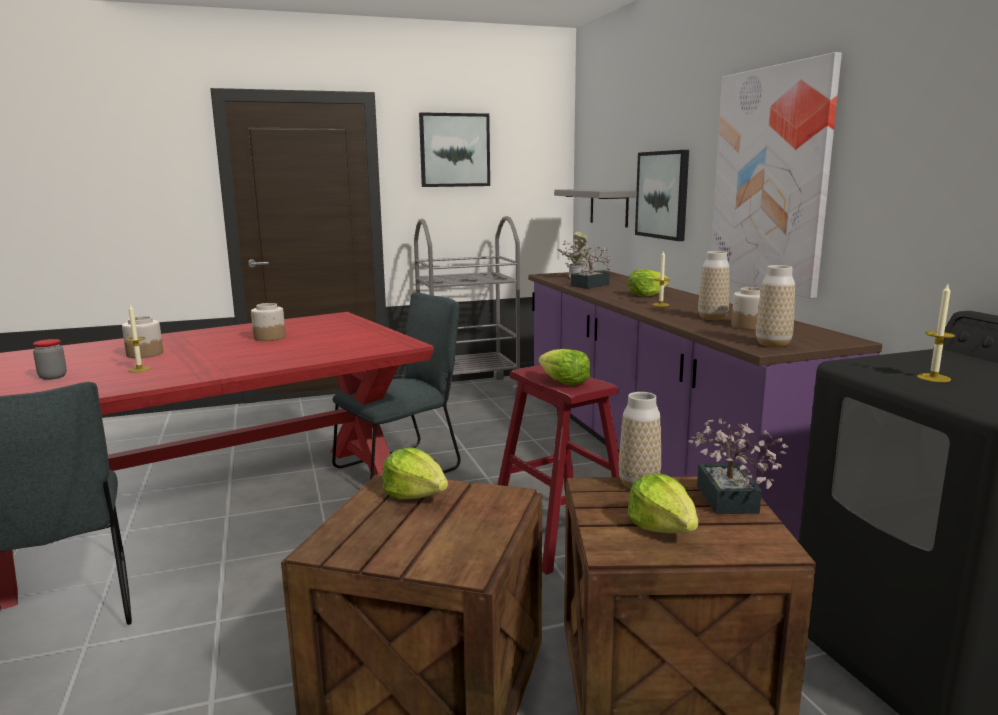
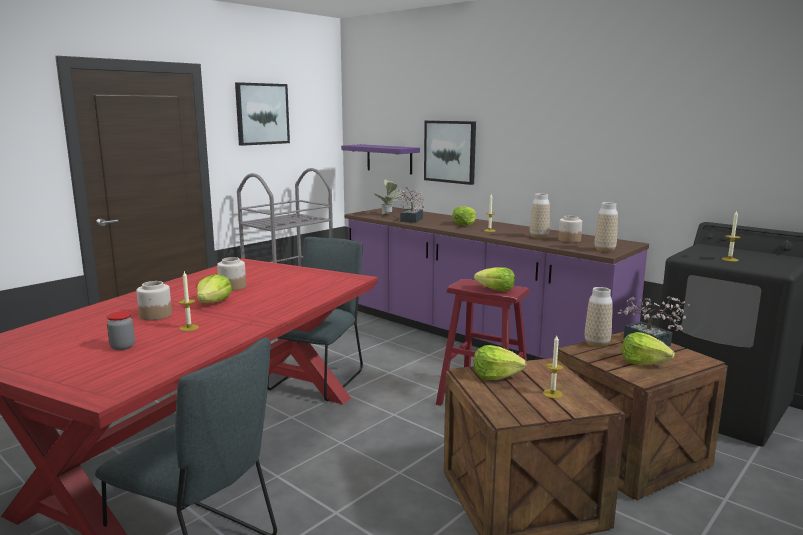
camera: 30 degrees left, 0 degrees up
grey shelf [555,189,636,227] -> purple shelf [341,144,420,174]
picture [711,52,842,298] -> none
none -> lettuce [197,274,232,303]
none -> candle [543,336,563,398]

